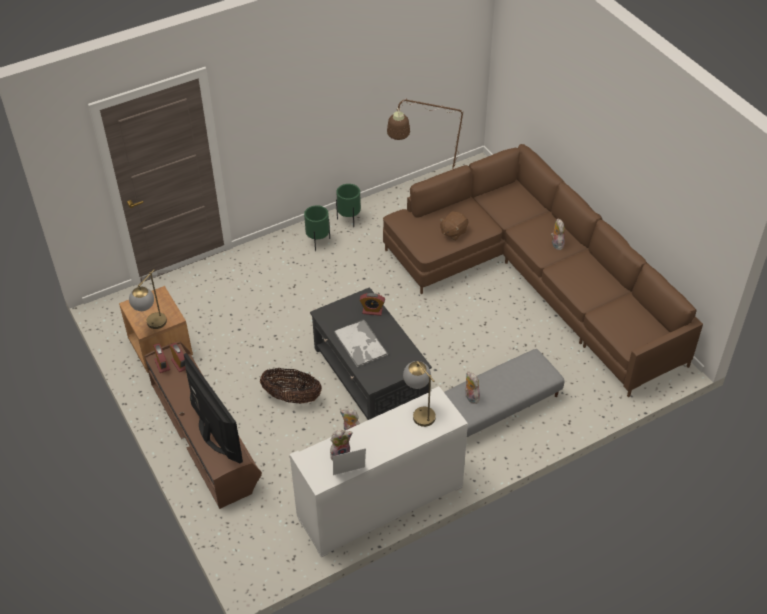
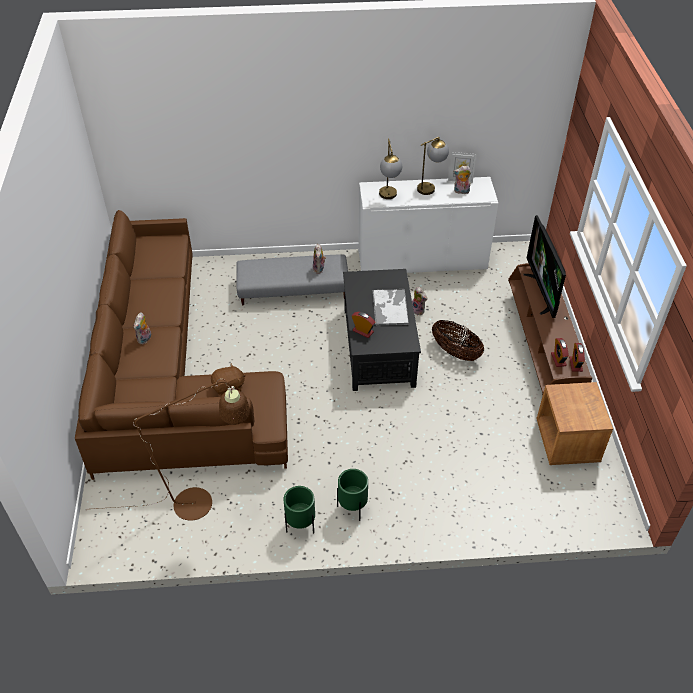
camera: 155 degrees left, 0 degrees up
table lamp [129,269,167,329] -> table lamp moved to [417,137,449,195]

